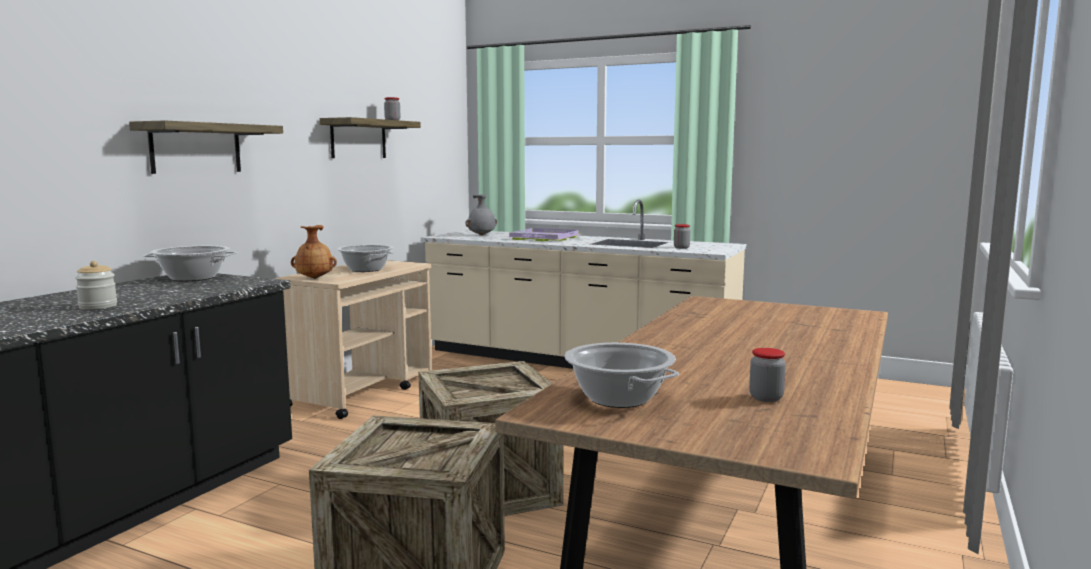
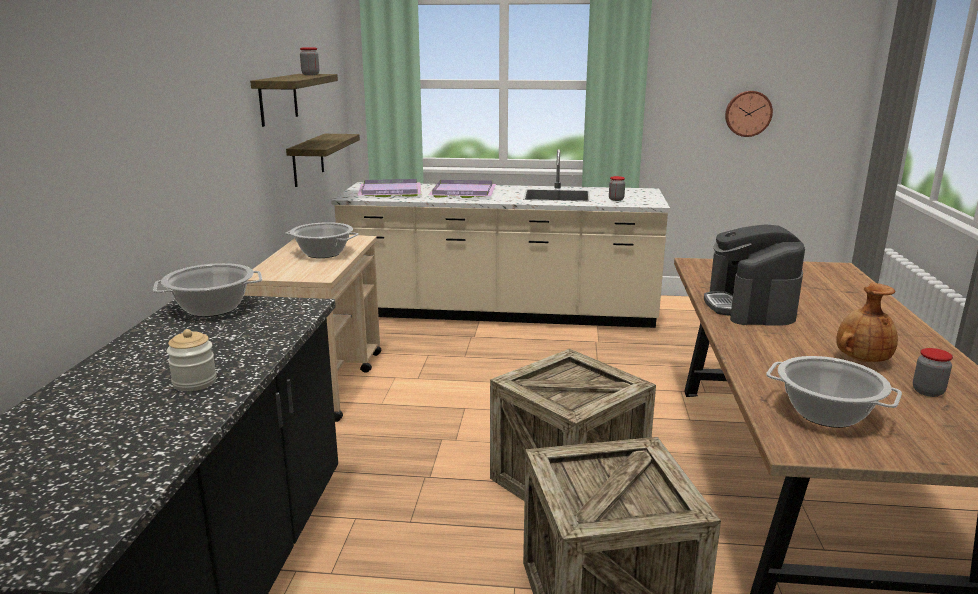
camera: 20 degrees left, 10 degrees up
shelf [129,120,283,174] -> shelf moved to [286,134,360,187]
brown vase [291,225,337,279] -> brown vase moved to [836,283,898,362]
grey vase [465,194,497,235] -> purple tray [358,179,421,197]
none -> coffee machine [704,224,805,326]
none -> wall clock [725,91,773,137]

